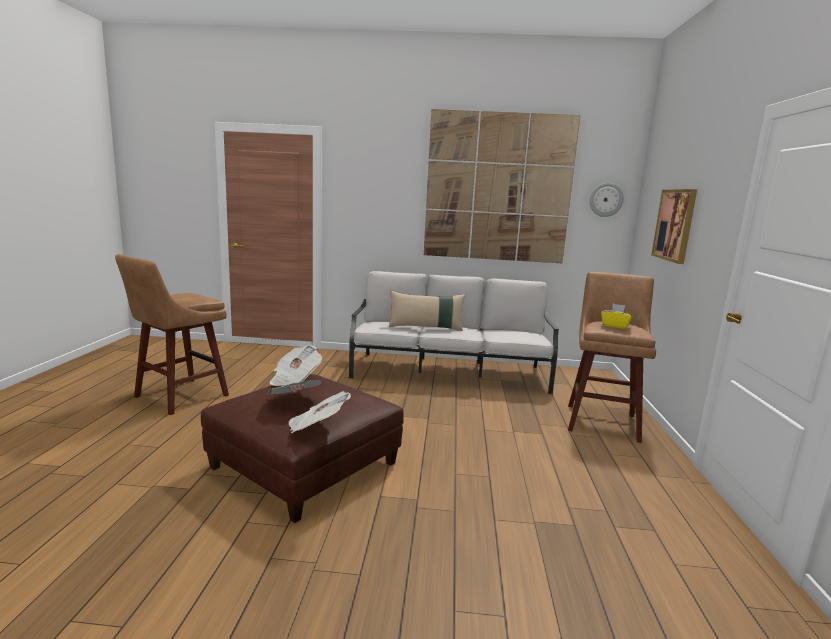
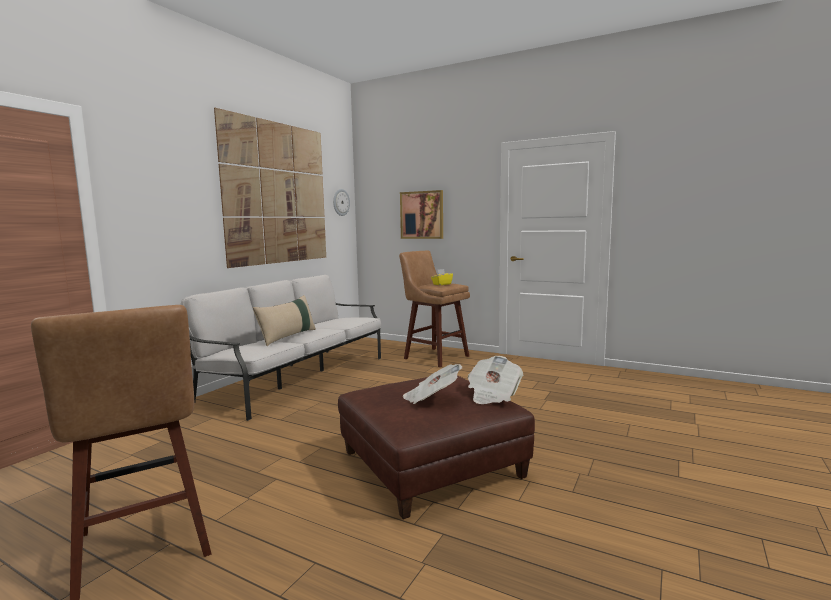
camera: 65 degrees left, 5 degrees down
newspaper [270,345,322,386] -> none

